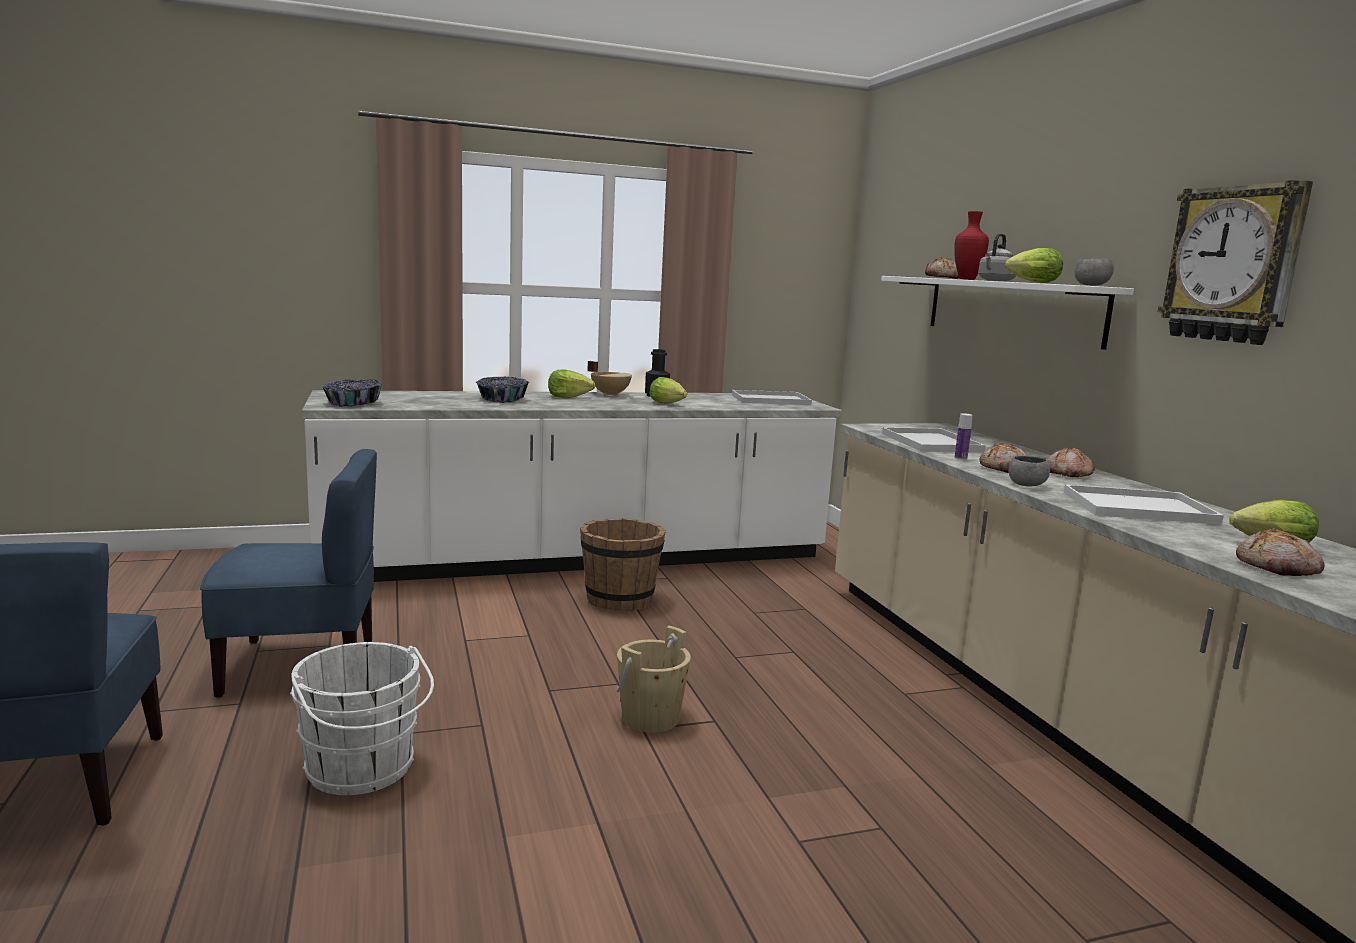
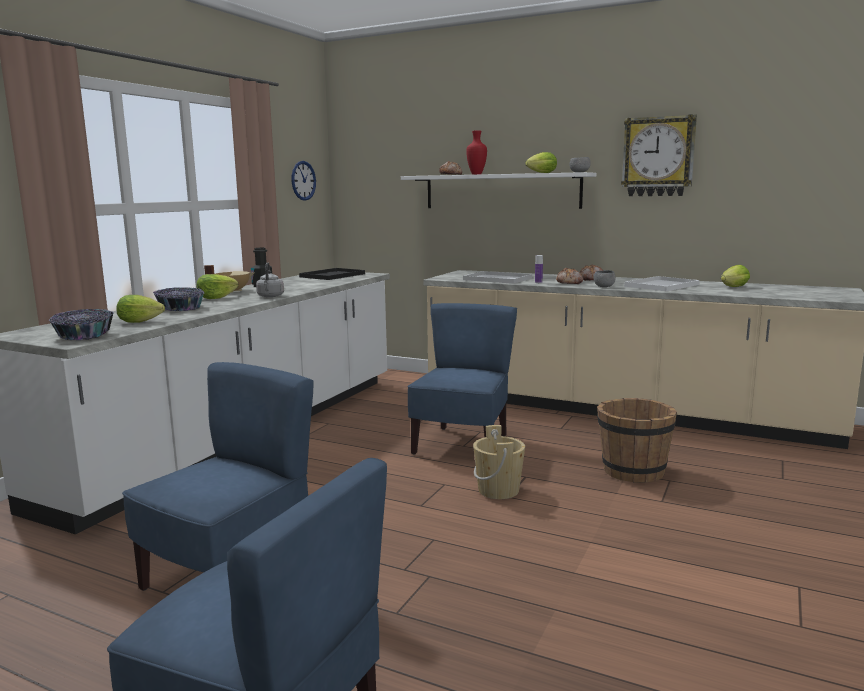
camera: 45 degrees left, 0 degrees up
white bucket [290,642,434,795] -> none
brown bucket [580,518,666,611] -> brown bucket moved to [597,398,677,483]
lettuce [649,377,687,404] -> lettuce moved to [116,295,165,323]
white tray [732,390,812,405] -> black tray [299,268,365,280]
grey kettle [978,233,1017,281] -> grey kettle moved to [256,263,284,297]
bread [1236,528,1325,576] -> none
none -> wall clock [291,161,316,201]
none -> blue chair [407,303,517,455]

